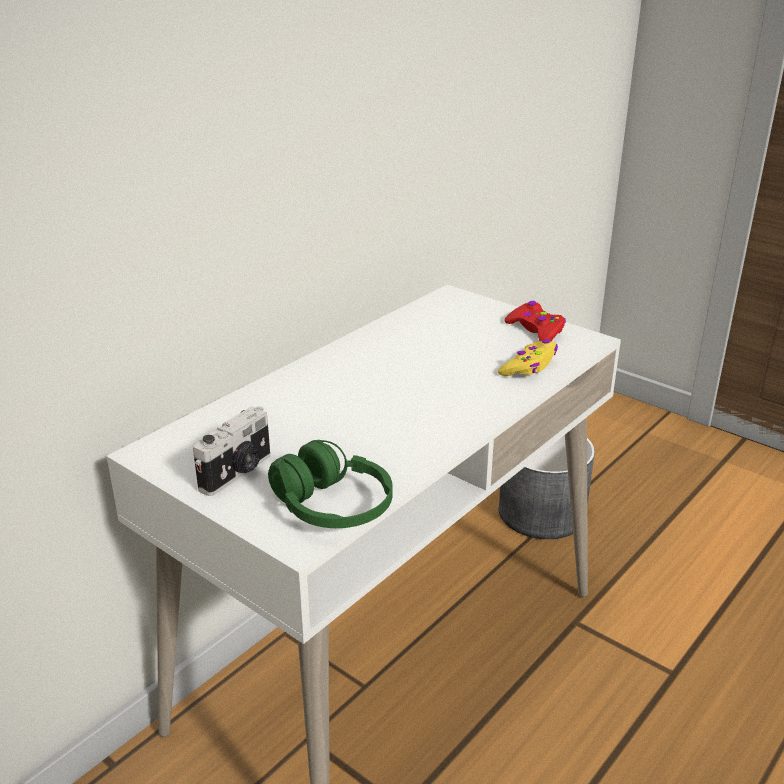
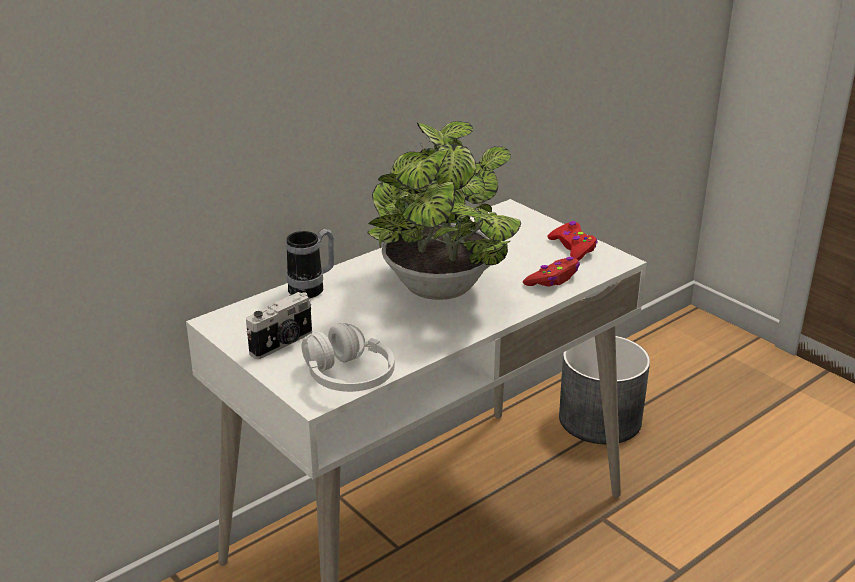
camera: 10 degrees right, 0 degrees up
green headphones [268,440,392,528] -> white headphones [301,323,394,392]
yellow game controller [498,339,558,376] -> red game controller [523,257,580,286]
none -> mug [286,228,334,298]
none -> potted plant [368,121,521,300]

